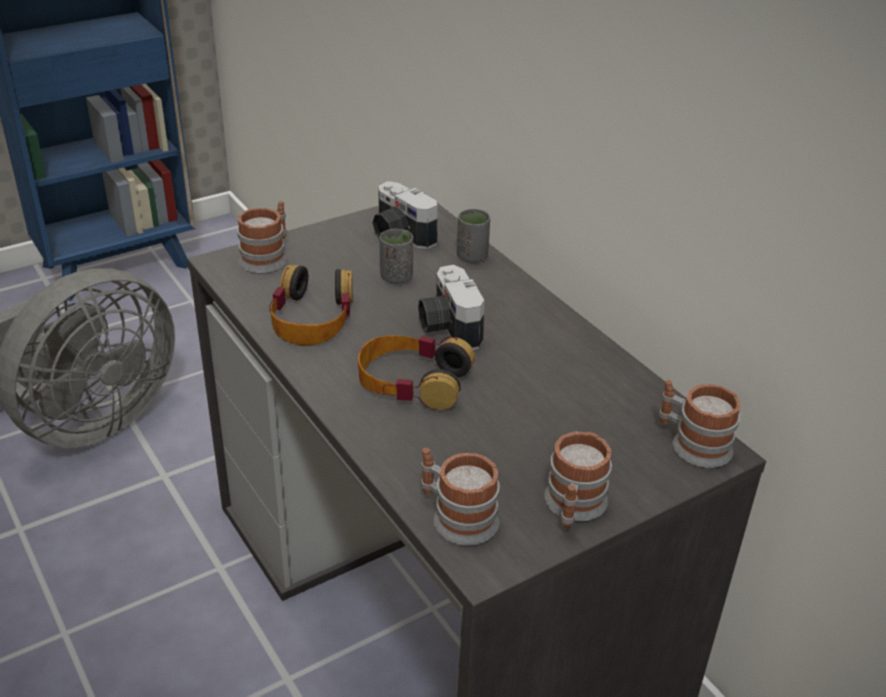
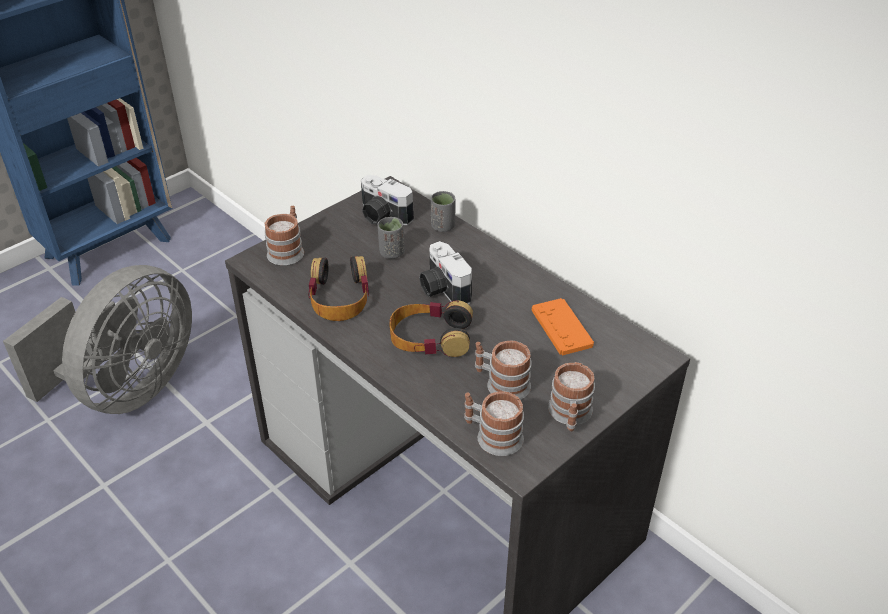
camera: 10 degrees left, 5 degrees up
mug [659,380,741,468] -> mug moved to [475,341,532,400]
none -> orange game controller [532,298,594,355]

